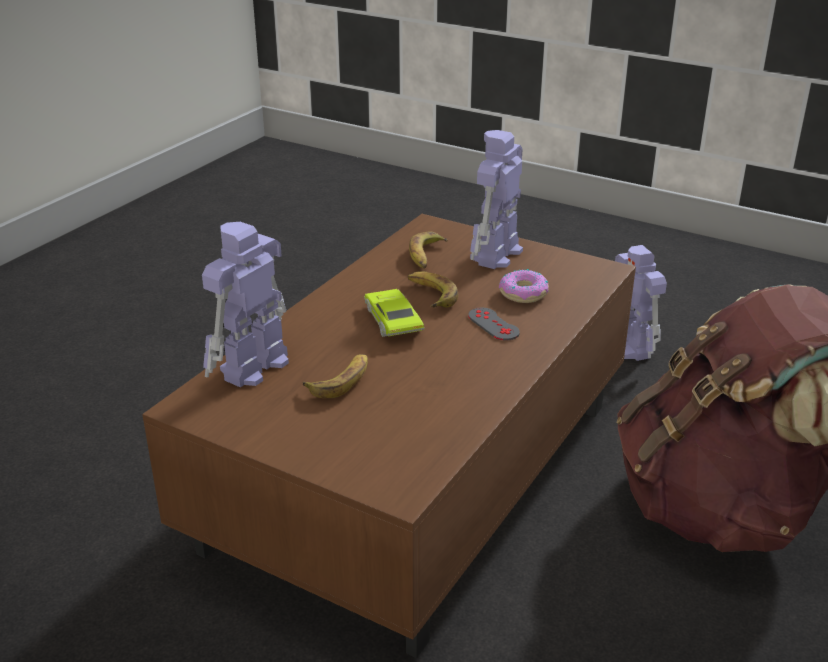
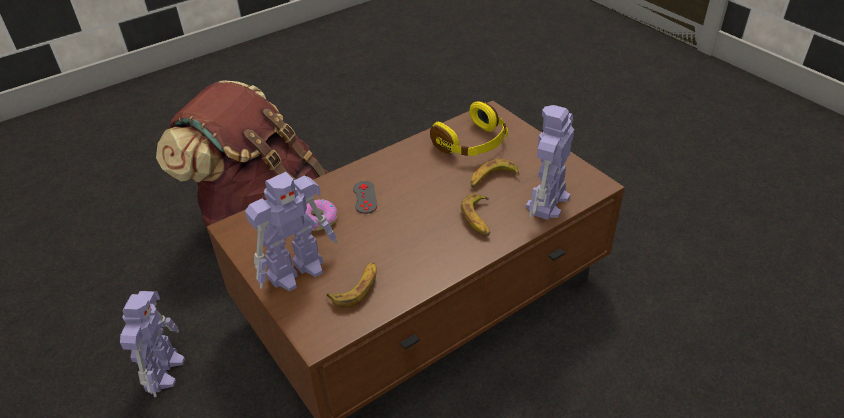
camera: 155 degrees left, 10 degrees up
toy robot [202,222,289,387] -> toy robot turned 150 degrees clockwise [526,105,574,220]
green toy car [364,289,425,337] -> none
banana [408,271,458,308] -> banana moved to [461,193,490,236]
none -> yellow headphones [430,102,508,156]

